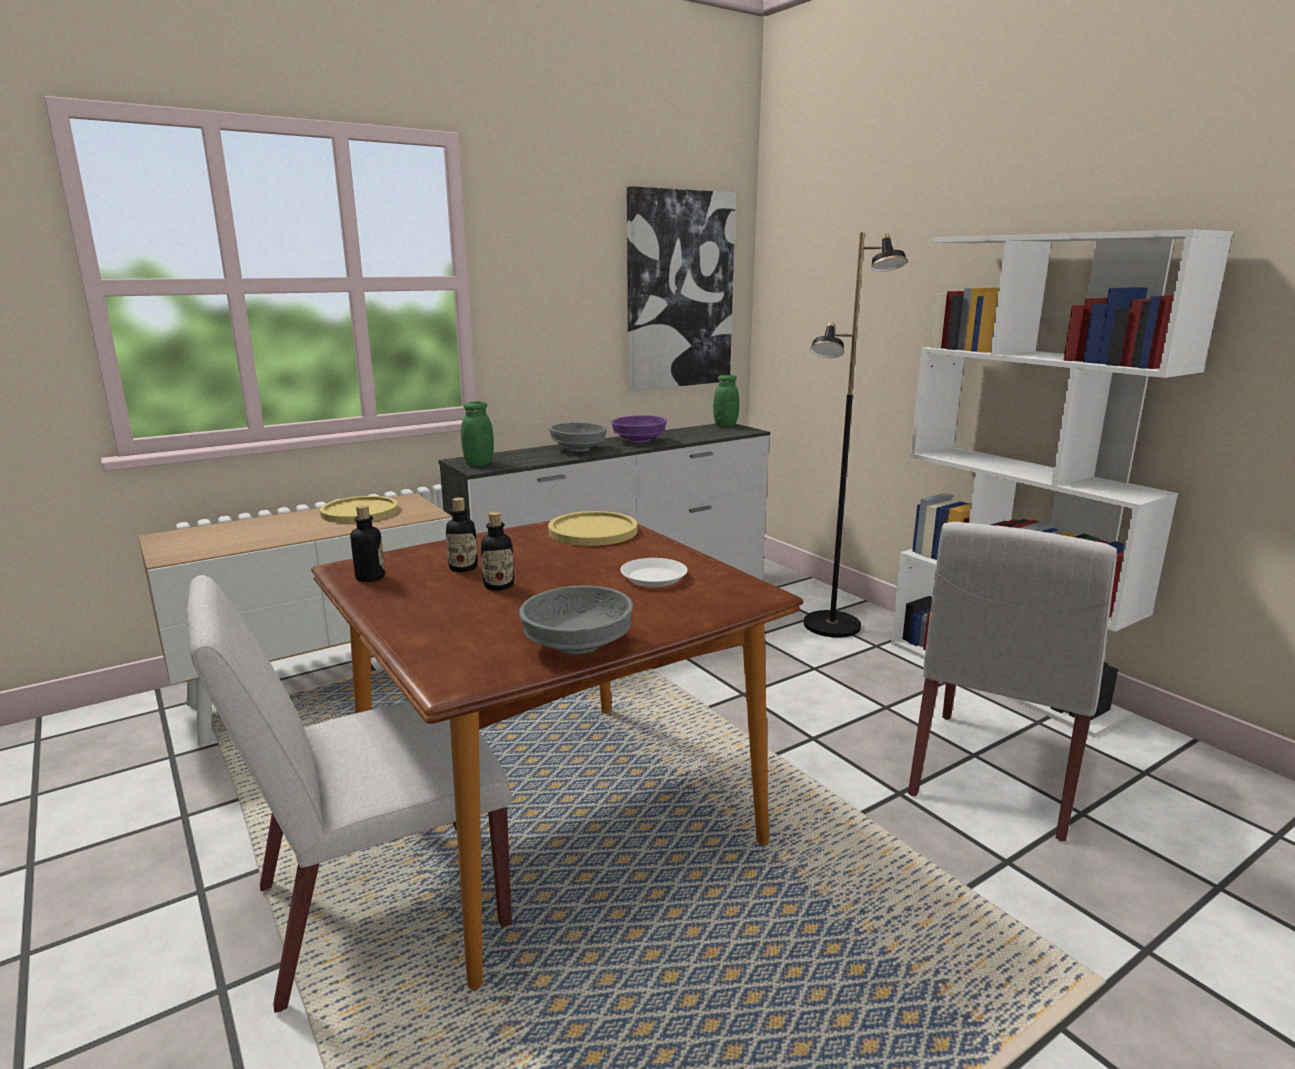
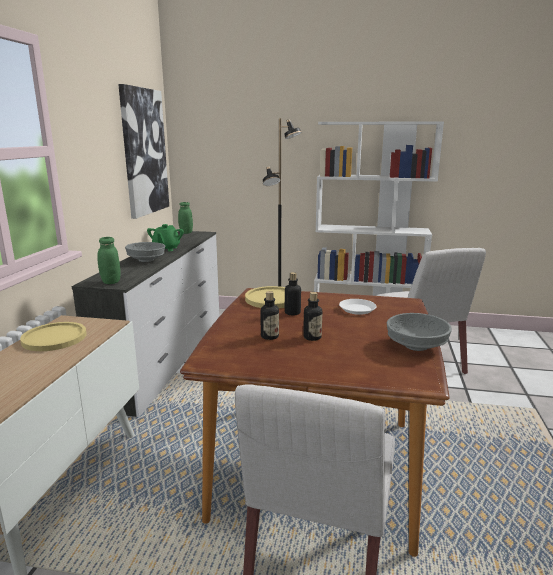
camera: 45 degrees left, 0 degrees up
bottle [350,505,385,582] -> bottle moved to [285,272,301,315]
purple bowl [612,415,667,443] -> green teapot [147,224,184,251]

